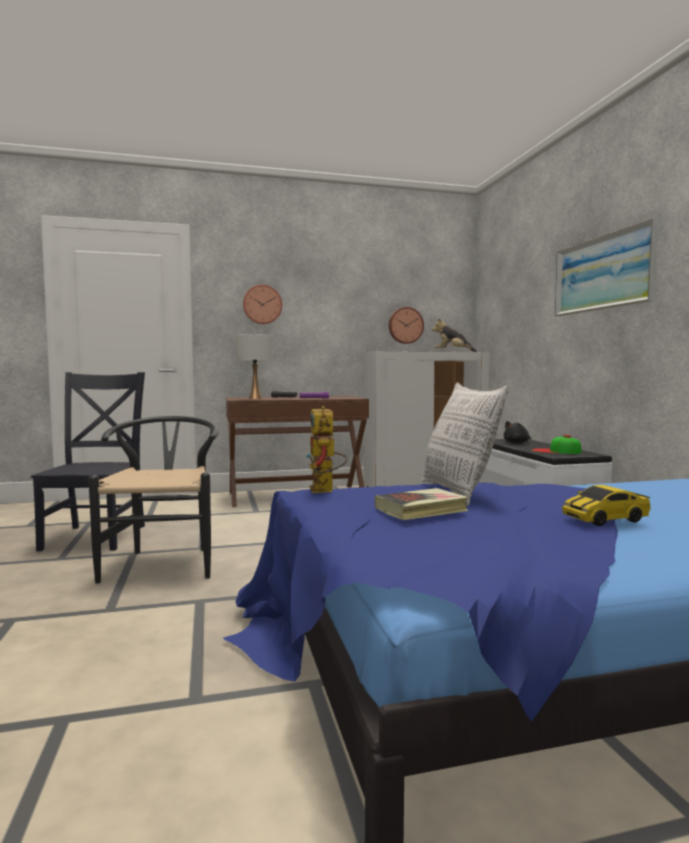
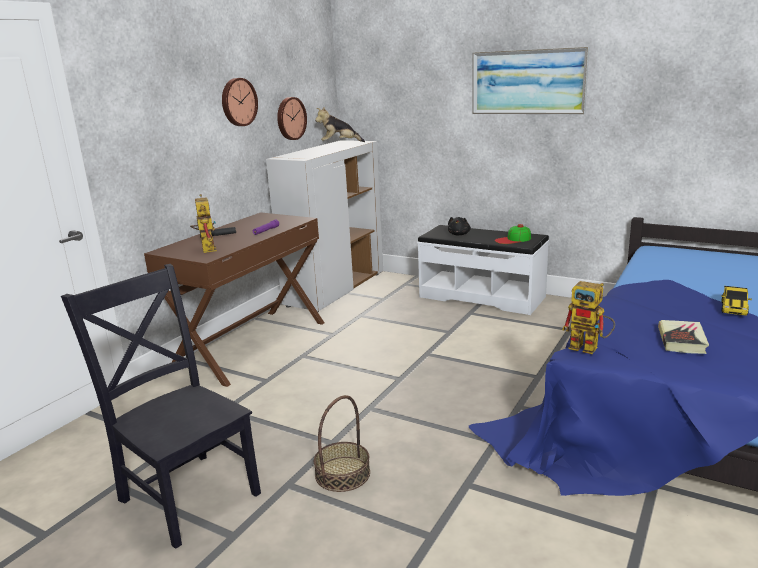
camera: 45 degrees left, 15 degrees up
black chair [88,416,219,584] -> basket [314,395,370,492]
white table lamp [236,334,273,399] -> toy robot [190,194,217,253]
wall clock [243,285,282,324] -> wall clock moved to [222,78,258,126]
pillow [422,383,509,506] -> none

